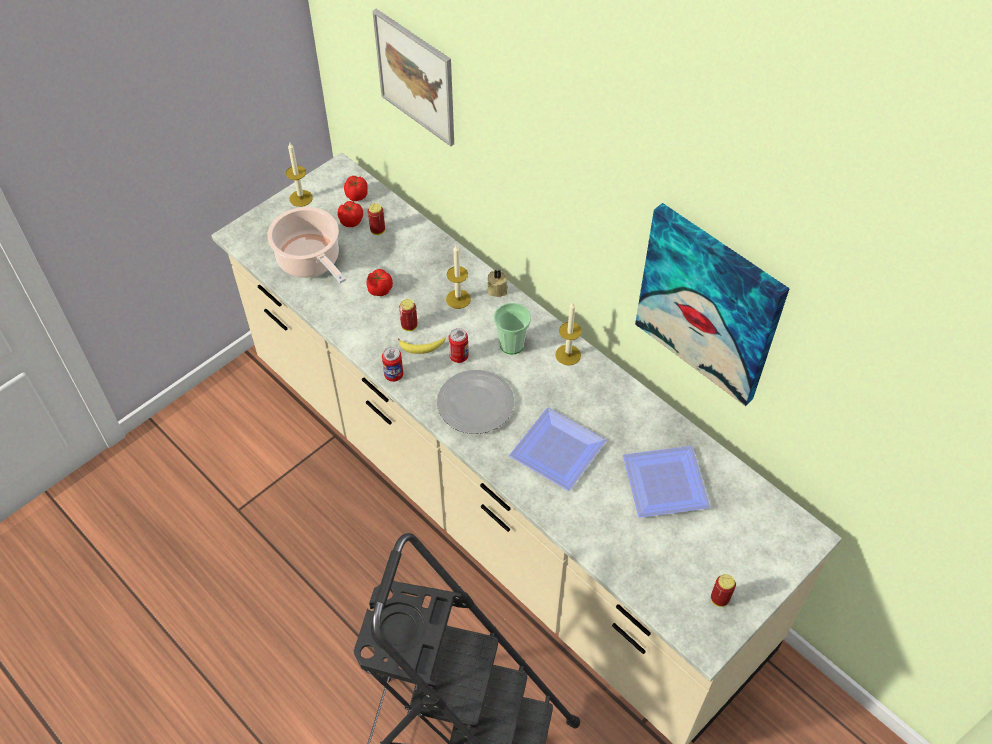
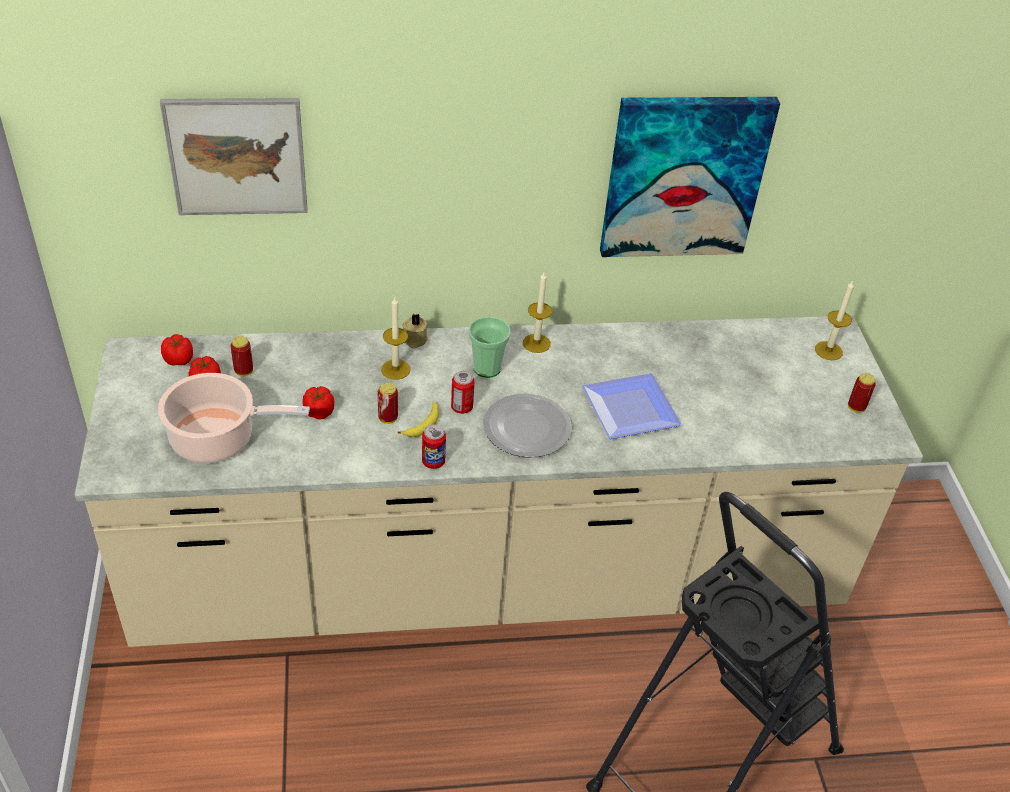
camera: 55 degrees left, 10 degrees down
candle [286,143,313,207] -> candle moved to [815,280,854,360]
plate [623,446,711,518] -> none

